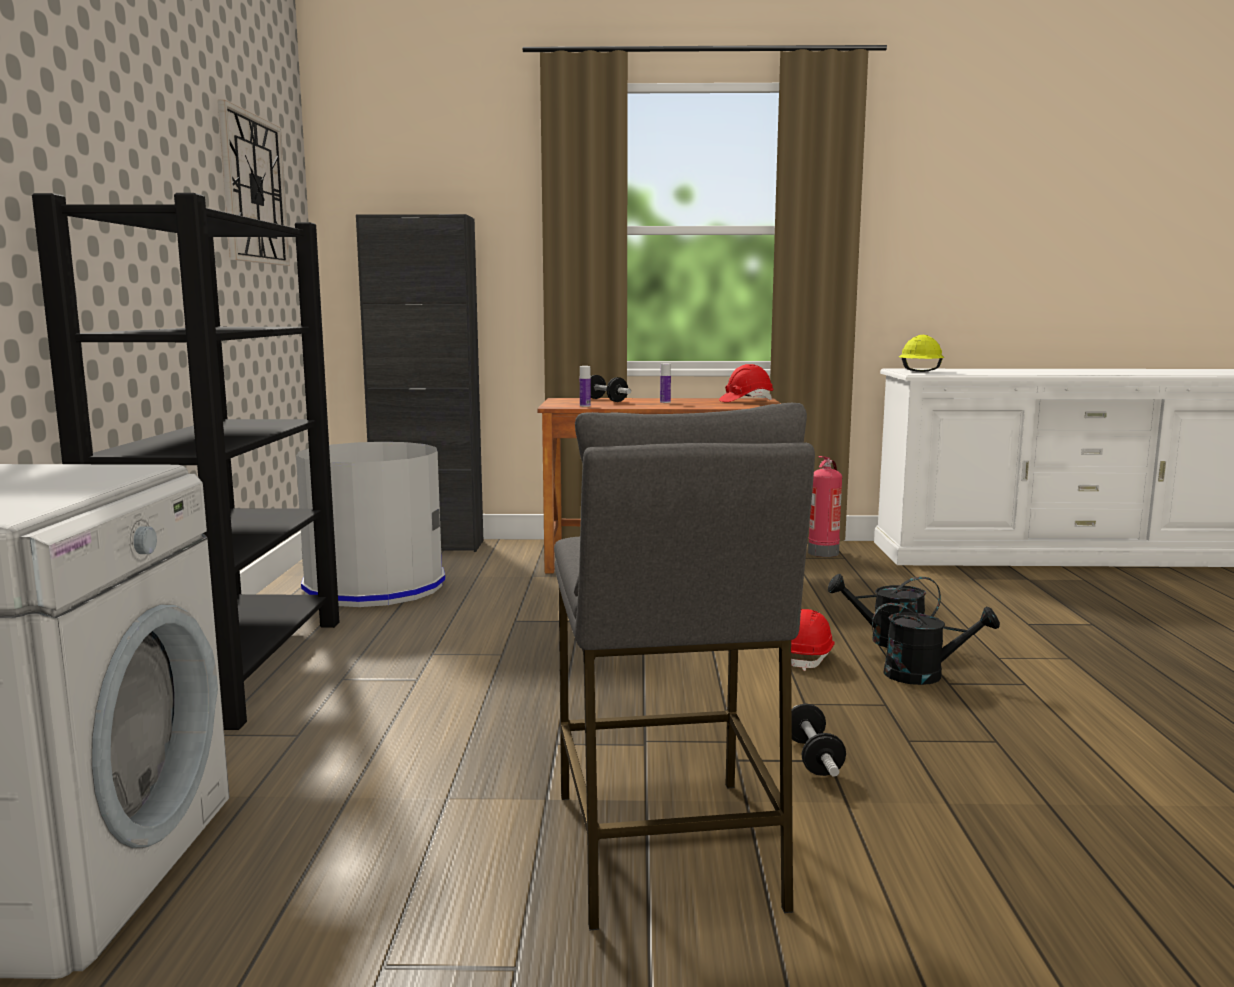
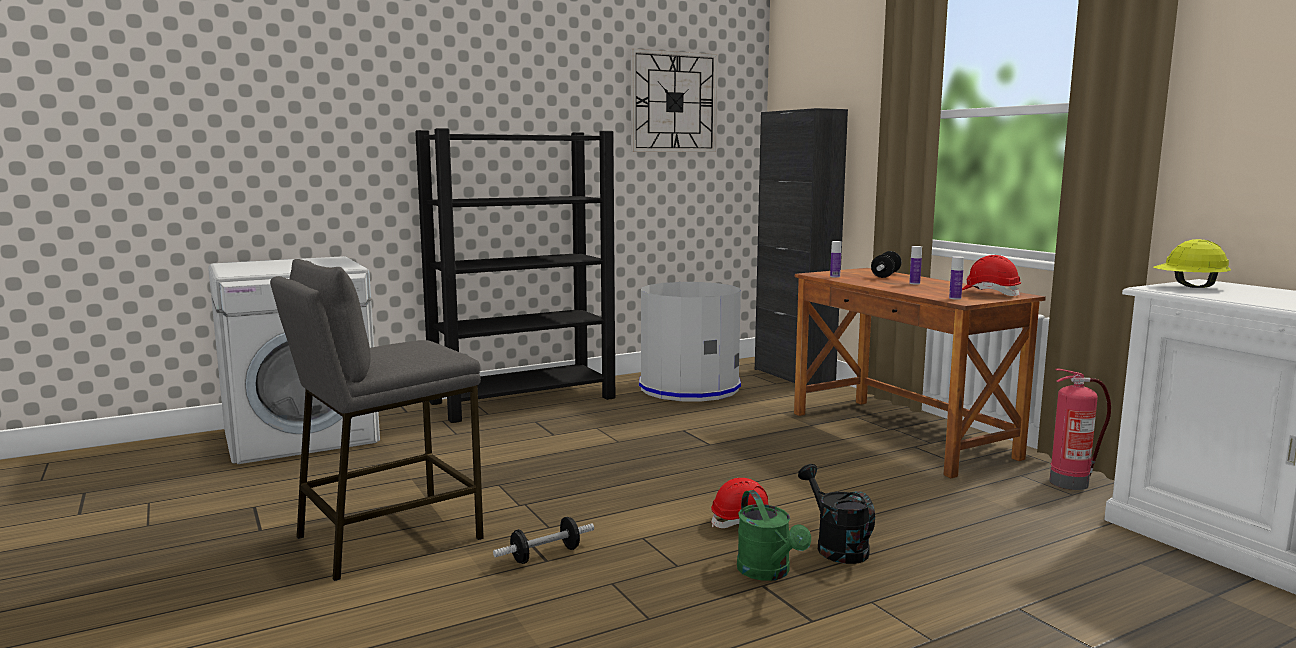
camera: 60 degrees right, 0 degrees up
black watering can [872,603,1000,685] -> green watering can [737,490,811,581]
none -> bottle [949,256,964,300]

